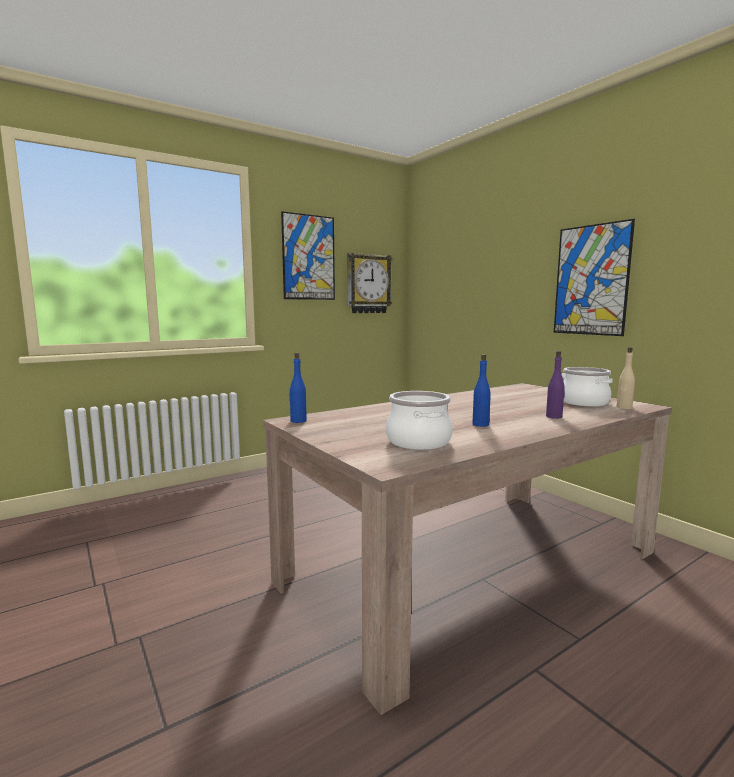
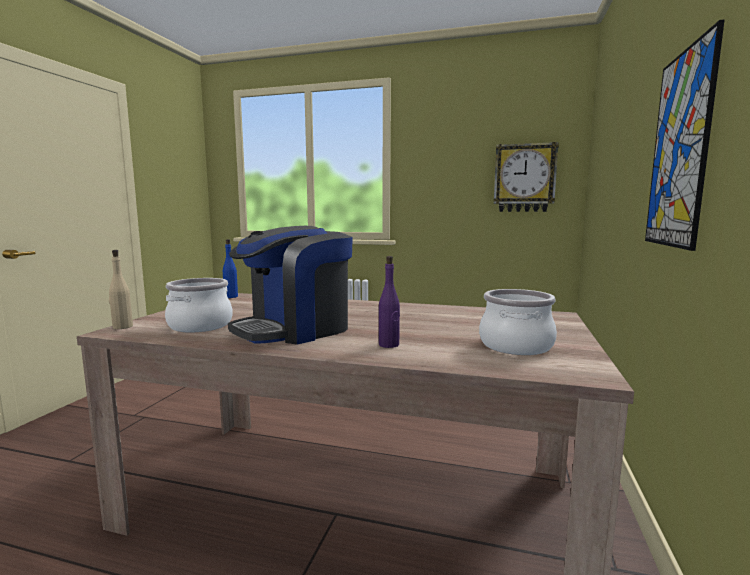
camera: 50 degrees right, 0 degrees up
picture [281,211,335,300] -> none
blue bottle [472,354,491,427] -> coffee machine [228,226,353,345]
beige bottle [617,347,635,409] -> beige bottle moved to [109,250,133,329]

